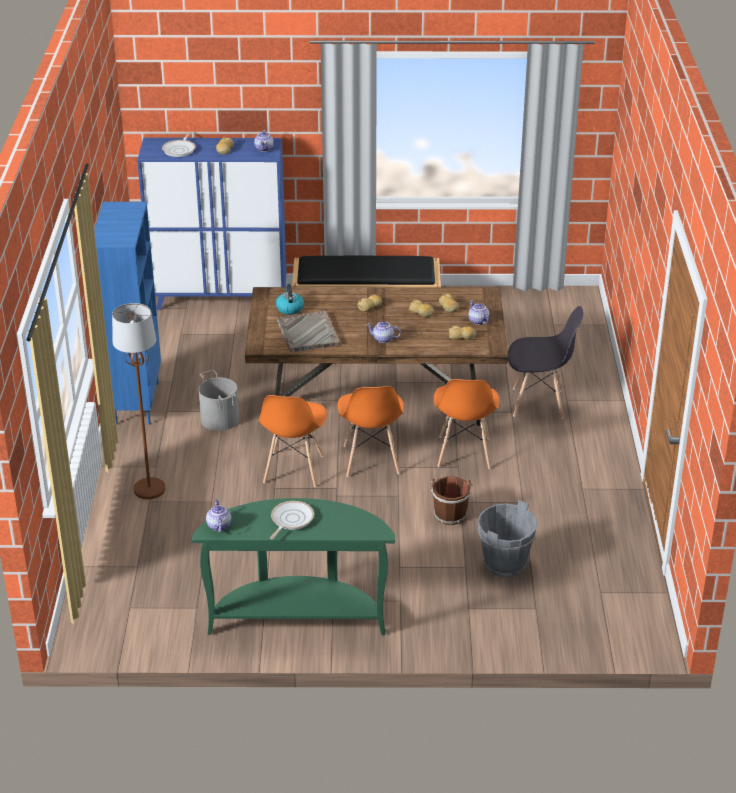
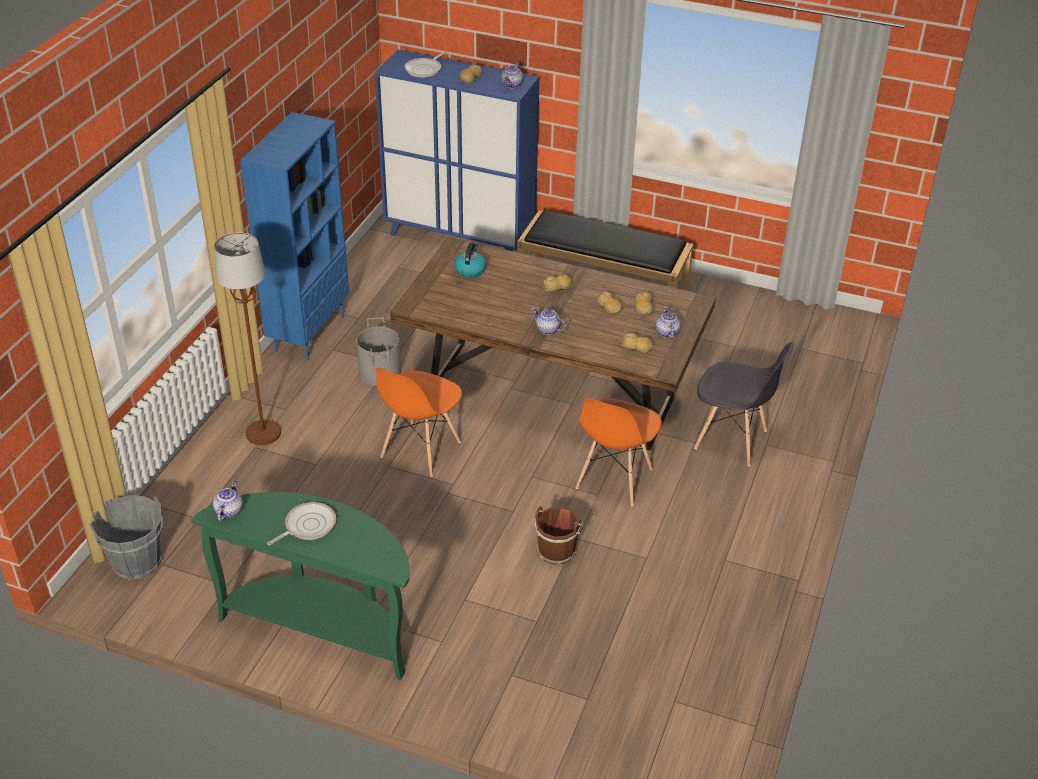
camera: 20 degrees right, 5 degrees up
grey tray [277,310,340,352] -> none
orange chair [338,386,404,477] -> none
grey bucket [478,500,538,577] -> grey bucket moved to [89,495,163,580]

